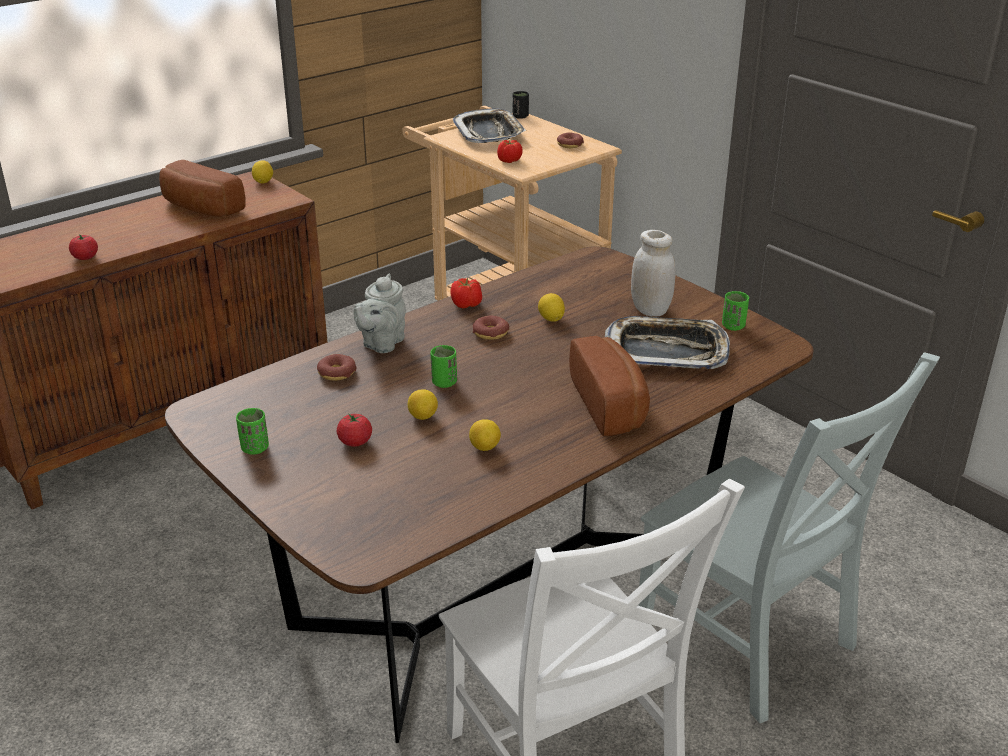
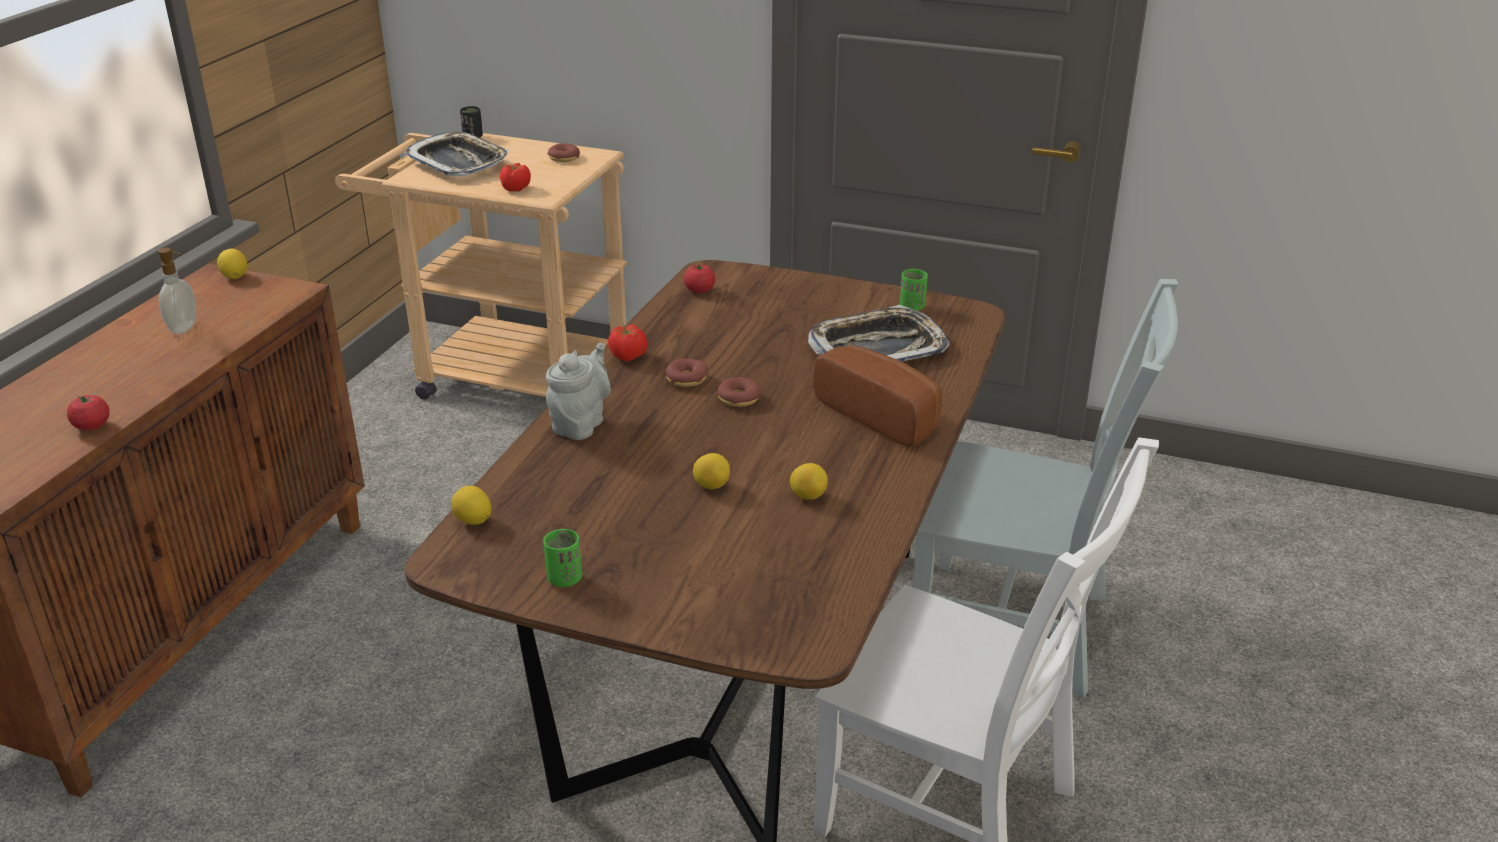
camera: 30 degrees left, 0 degrees up
bread [159,160,246,217] -> soap dispenser [158,248,196,334]
donut [317,354,356,381] -> donut moved to [716,377,761,407]
tomato [337,413,372,447] -> tomato moved to [684,264,715,293]
grey teapot [353,274,406,353] -> grey teapot turned 150 degrees counterclockwise [546,343,611,440]
green cup [430,345,457,388] -> none
lemon [538,293,565,322] -> lemon moved to [451,486,491,525]
white jar [631,230,676,317] -> none

